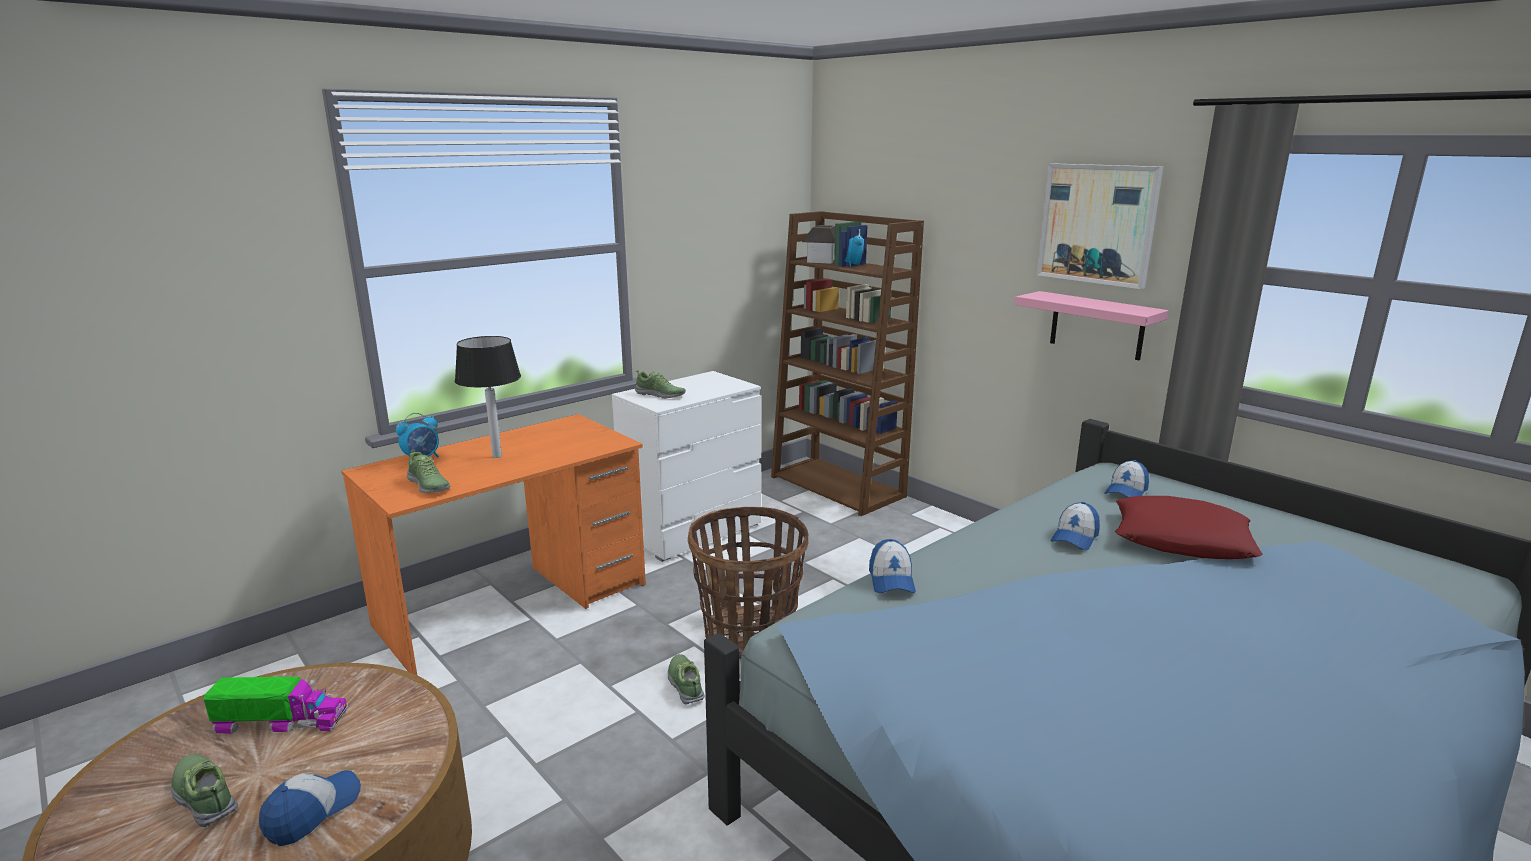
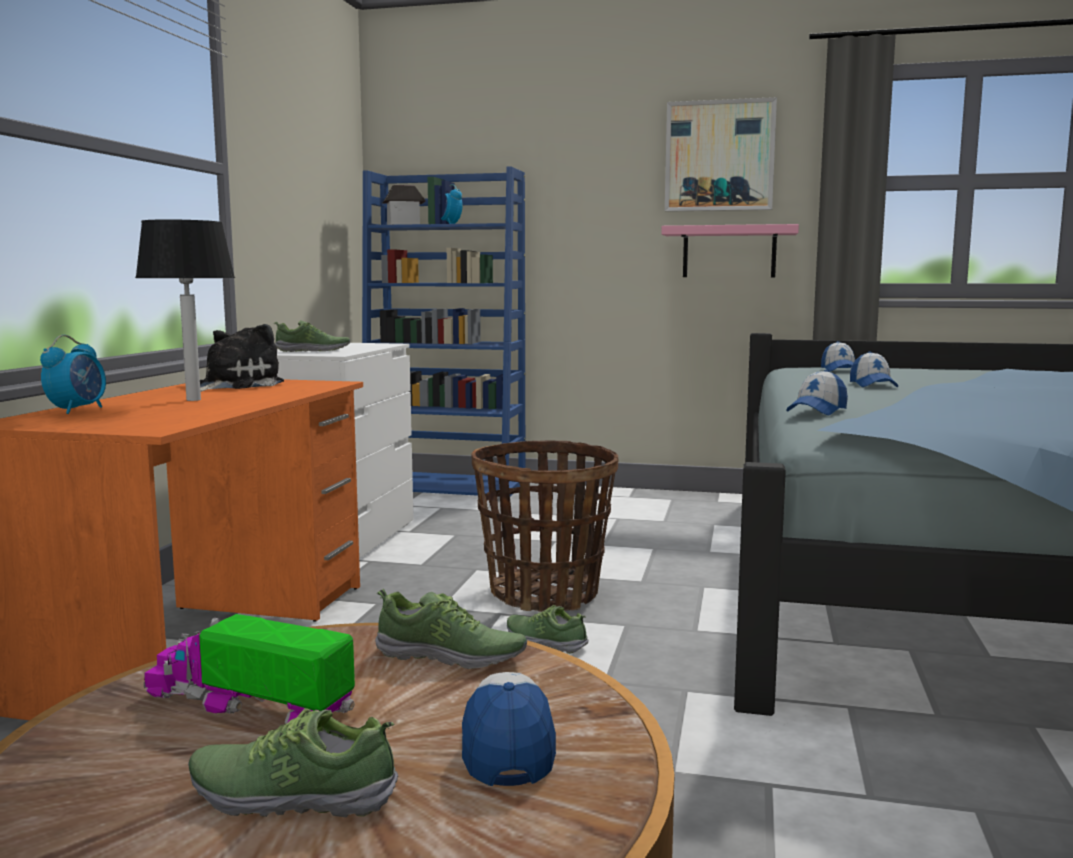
camera: 35 degrees left, 10 degrees down
toy truck [203,677,348,734] -> toy truck turned 120 degrees counterclockwise [144,614,355,724]
shoe [407,449,450,493] -> shoe moved to [375,589,527,669]
brown bookcase [771,211,924,516] -> blue bookcase [362,166,525,497]
cap [869,539,916,593] -> cap turned 75 degrees clockwise [786,370,848,415]
red pillow [1115,496,1263,559] -> none
none -> plush toy [200,324,284,392]

